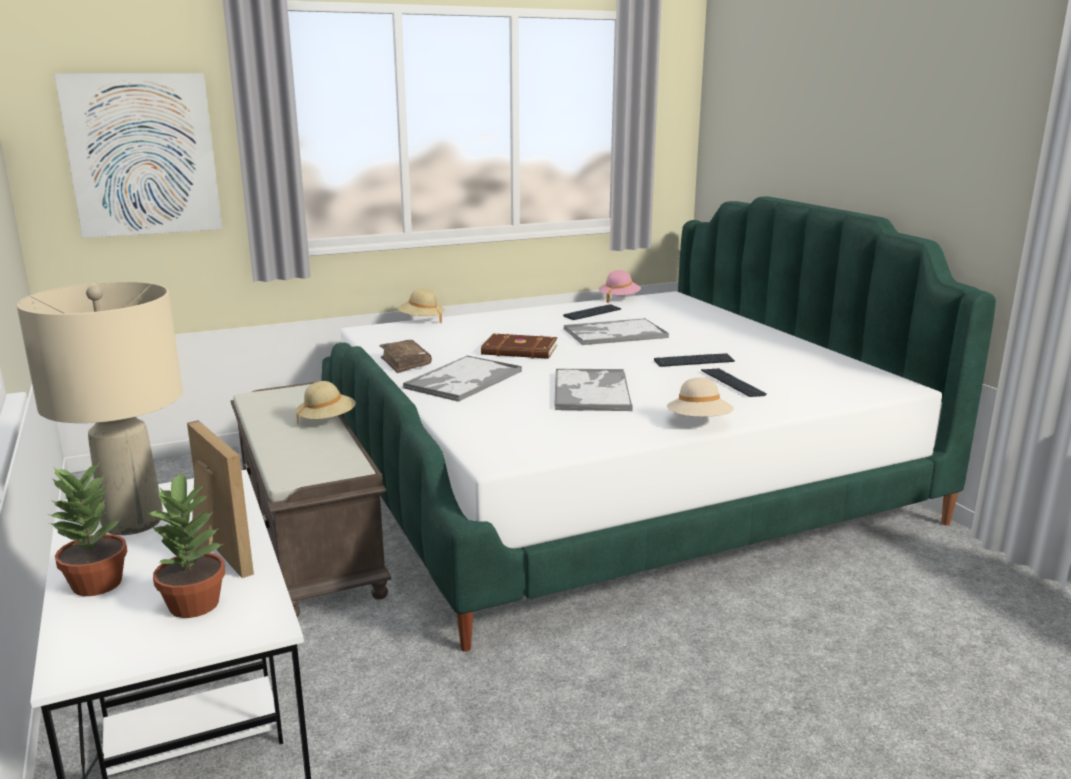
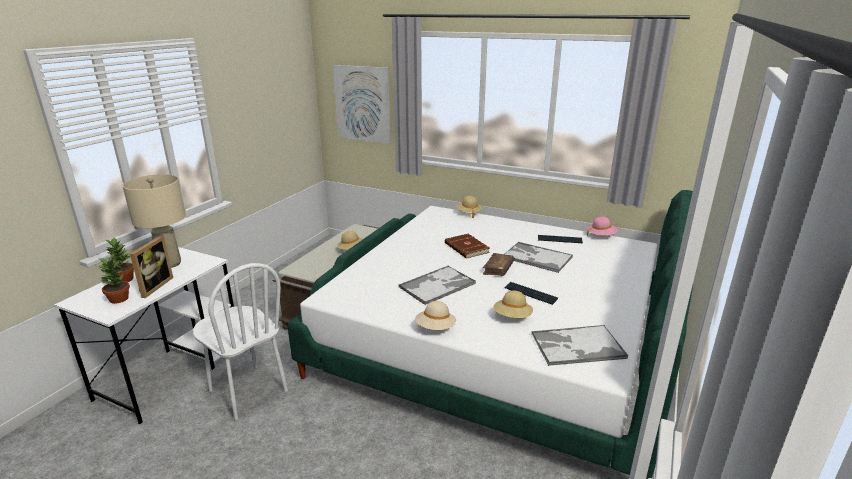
camera: 50 degrees right, 5 degrees up
brown book [380,340,432,373] -> brown book moved to [483,253,515,276]
tray [402,355,522,402] -> tray moved to [531,325,628,366]
keyboard [701,368,766,397] -> beige hat [493,290,533,318]
none -> white chair [193,263,288,420]

